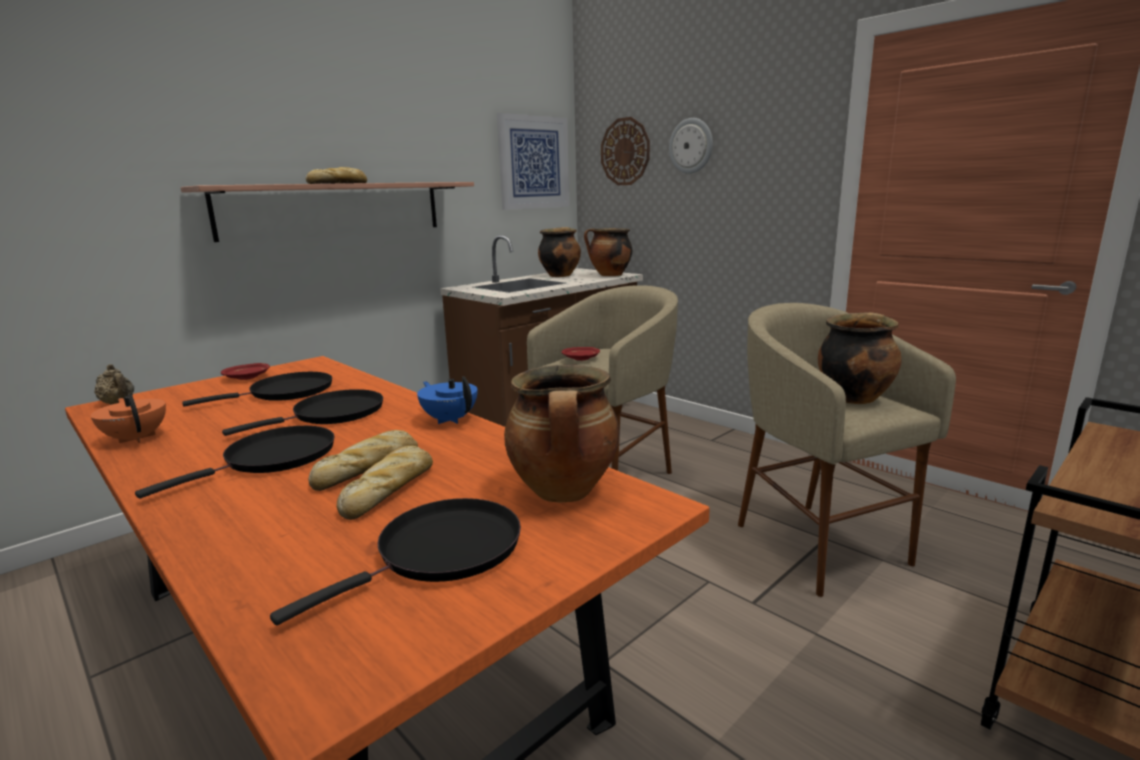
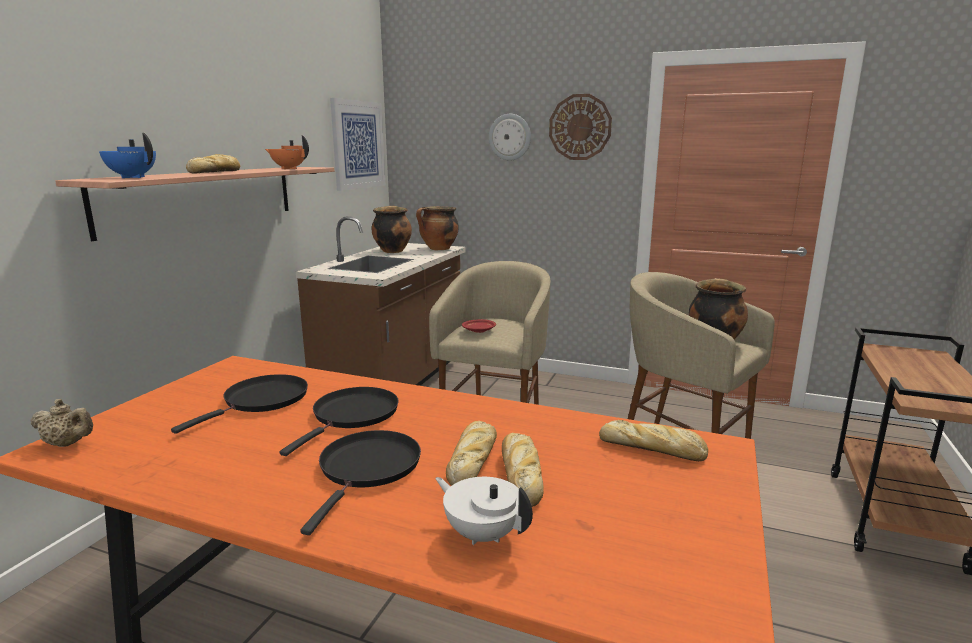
camera: 25 degrees left, 0 degrees up
orange teapot [91,394,166,443] -> orange teapot moved to [265,135,309,169]
red plate [221,363,270,380] -> none
black frying pan [270,498,521,625] -> none
blue teapot [417,376,477,424] -> blue teapot moved to [99,133,156,178]
cooking pot [504,365,620,502] -> bread [599,420,708,461]
wall clock [601,117,650,185] -> wall clock moved to [549,94,612,160]
none -> white teapot [435,477,533,545]

